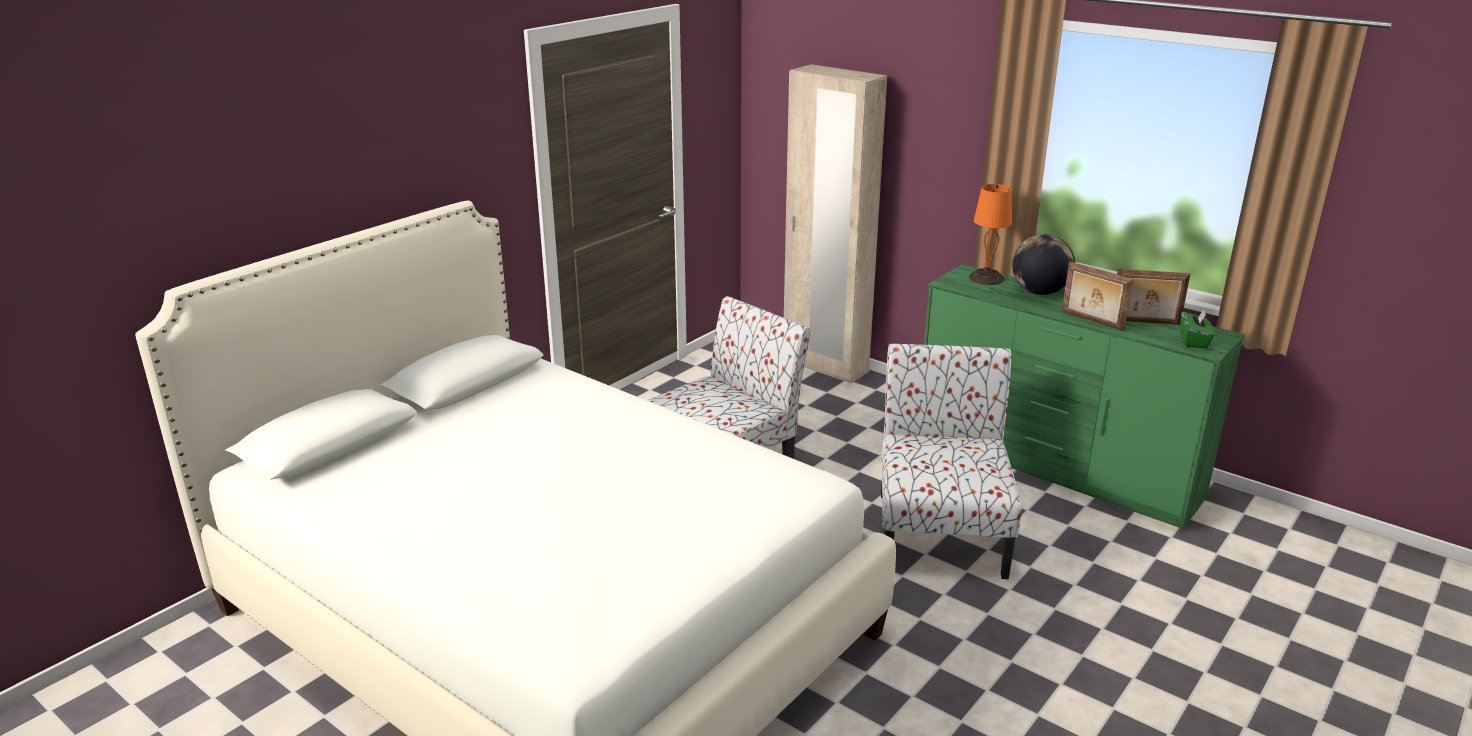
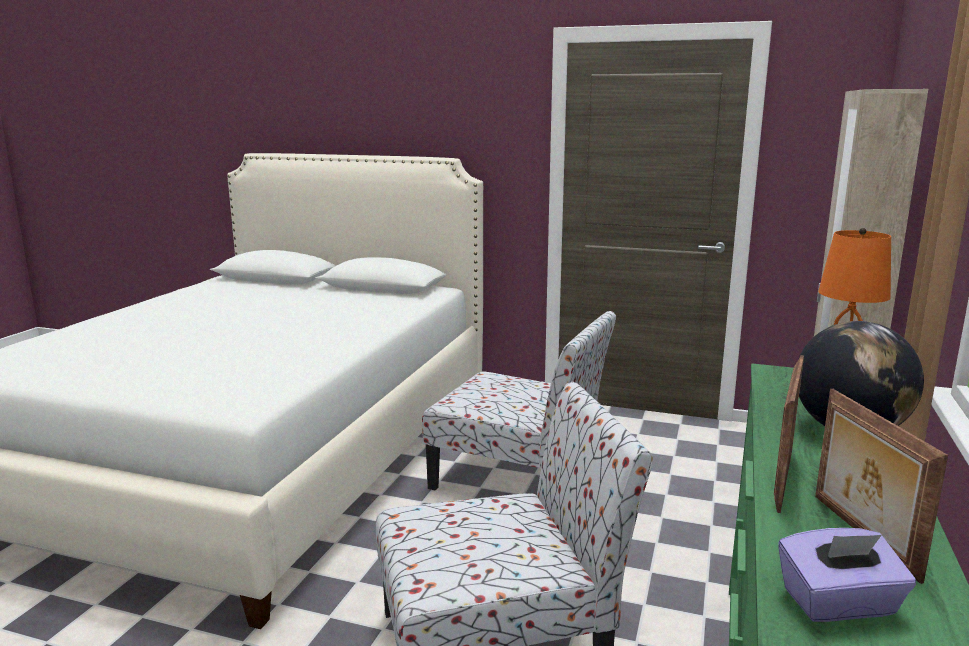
camera: 70 degrees right, 10 degrees down
green tissue box [1180,309,1214,348] -> purple tissue box [778,528,916,622]

